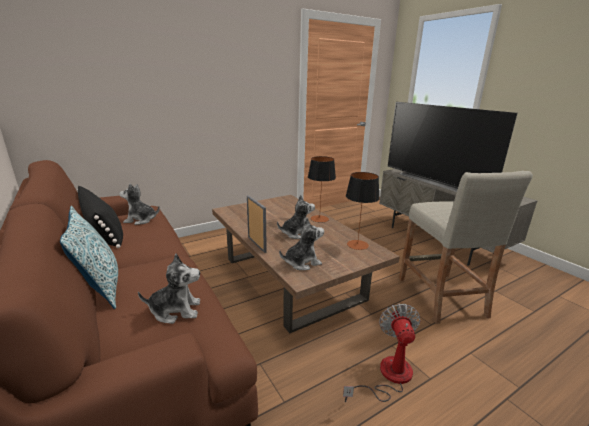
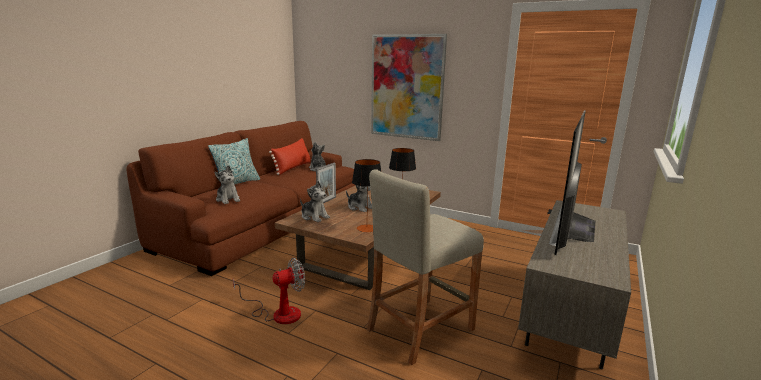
camera: 60 degrees right, 5 degrees down
black pillow [78,186,123,248] -> red pillow [269,138,311,175]
none -> picture [371,34,447,141]

